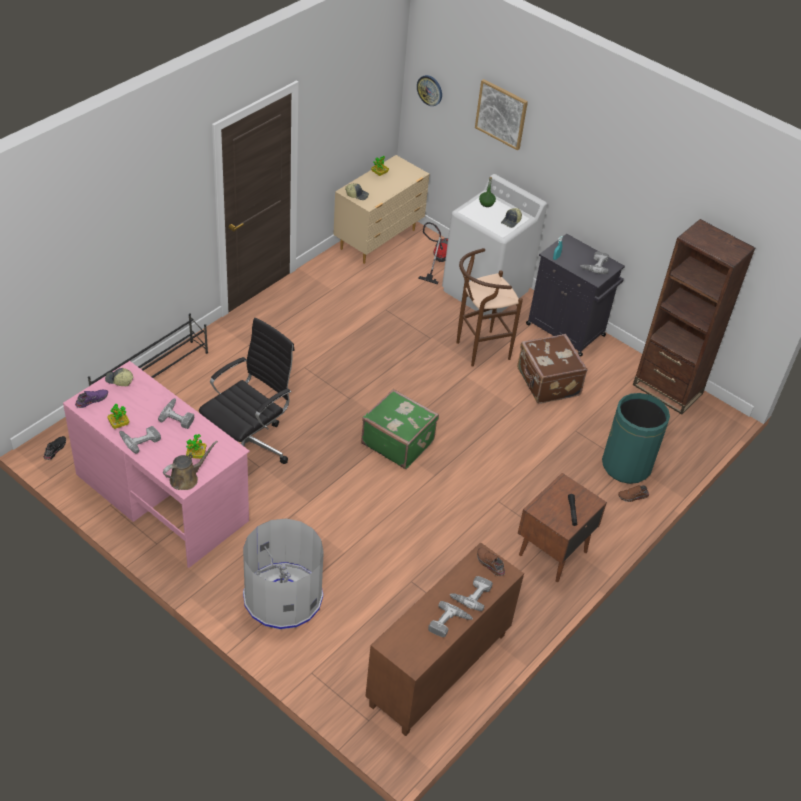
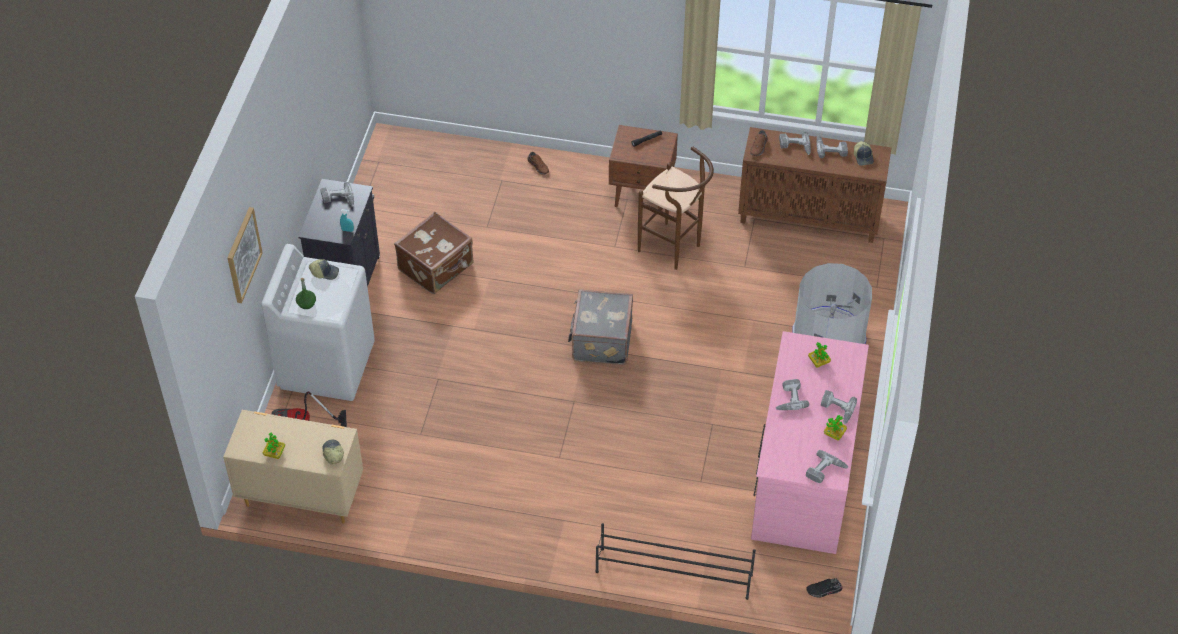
camera: 115 degrees left, 5 degrees up
purple shoe [75,390,108,408] -> power drill [806,450,849,483]
cap [105,368,134,386] -> cap moved to [854,141,874,166]
brown watering can [163,441,218,490] -> none
black office chair [199,318,295,464] -> none
green suitcase [361,389,439,469] -> grey suitcase [568,289,633,365]
wall clock [417,75,442,106] -> none
brown stool [456,248,523,367] -> brown stool moved to [638,147,714,270]
green trash can [602,393,670,484] -> none
brown bookcase [633,219,755,414] -> none

